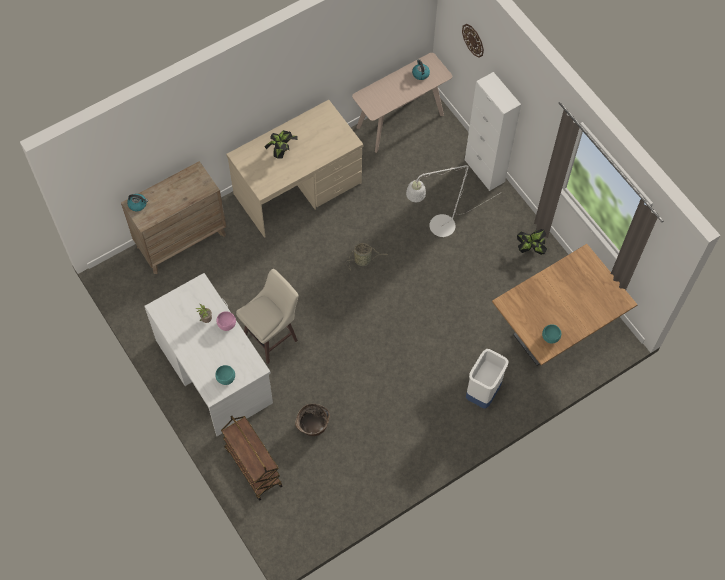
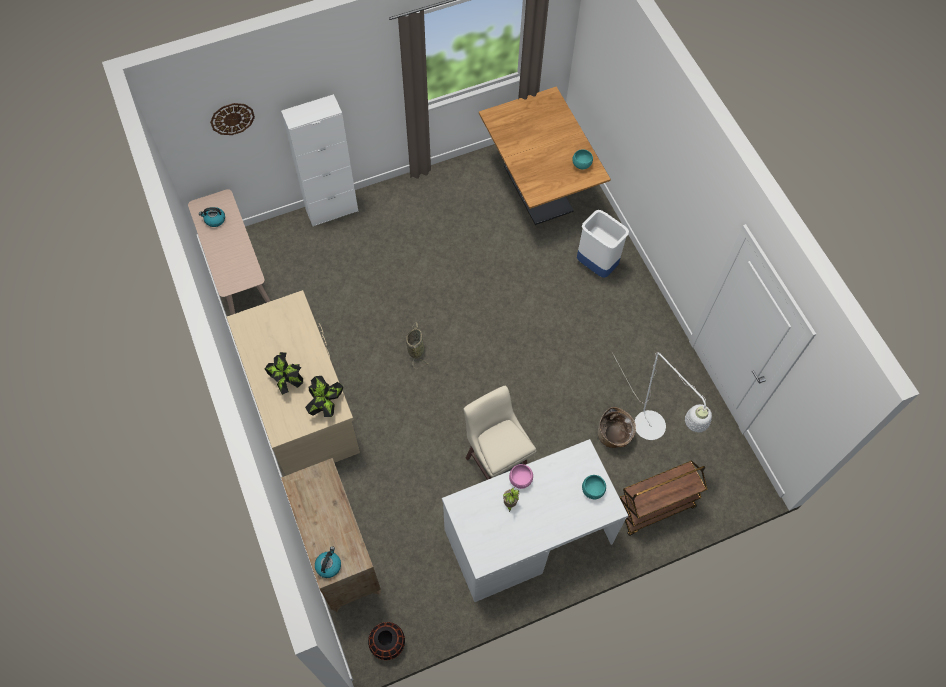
camera: 80 degrees left, 0 degrees up
white floor lamp [406,165,500,237] -> white floor lamp moved to [613,352,712,440]
potted plant [517,229,547,255] -> potted plant moved to [305,376,344,417]
none -> black vase [368,622,405,660]

